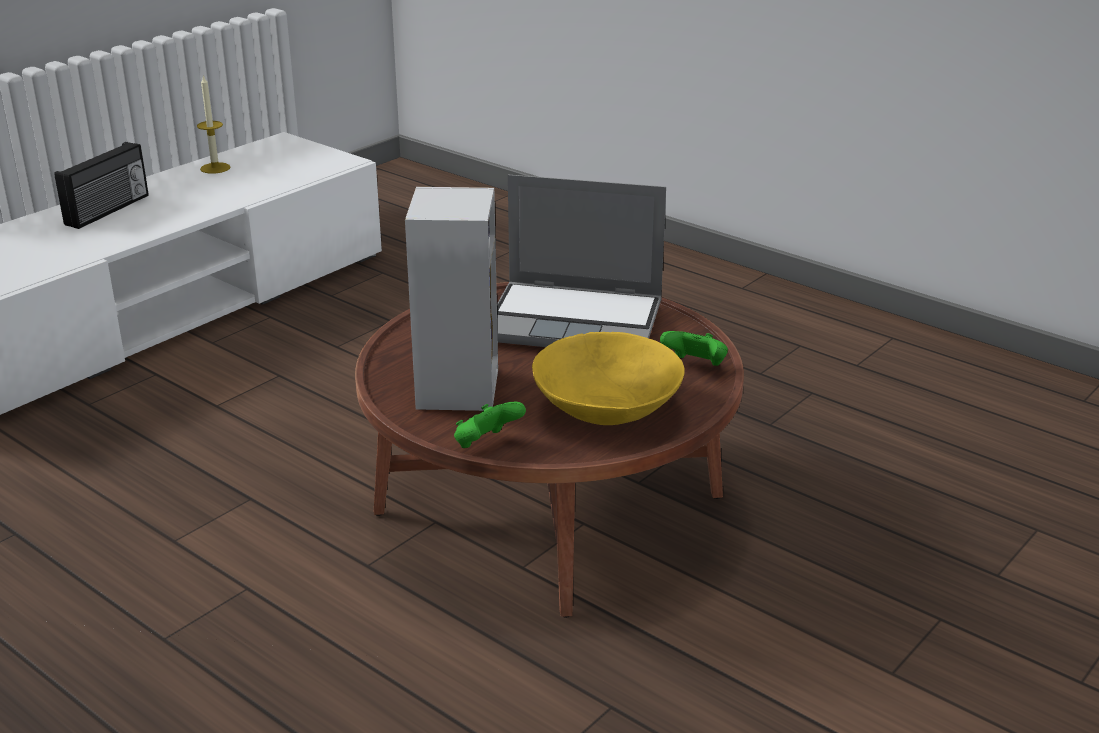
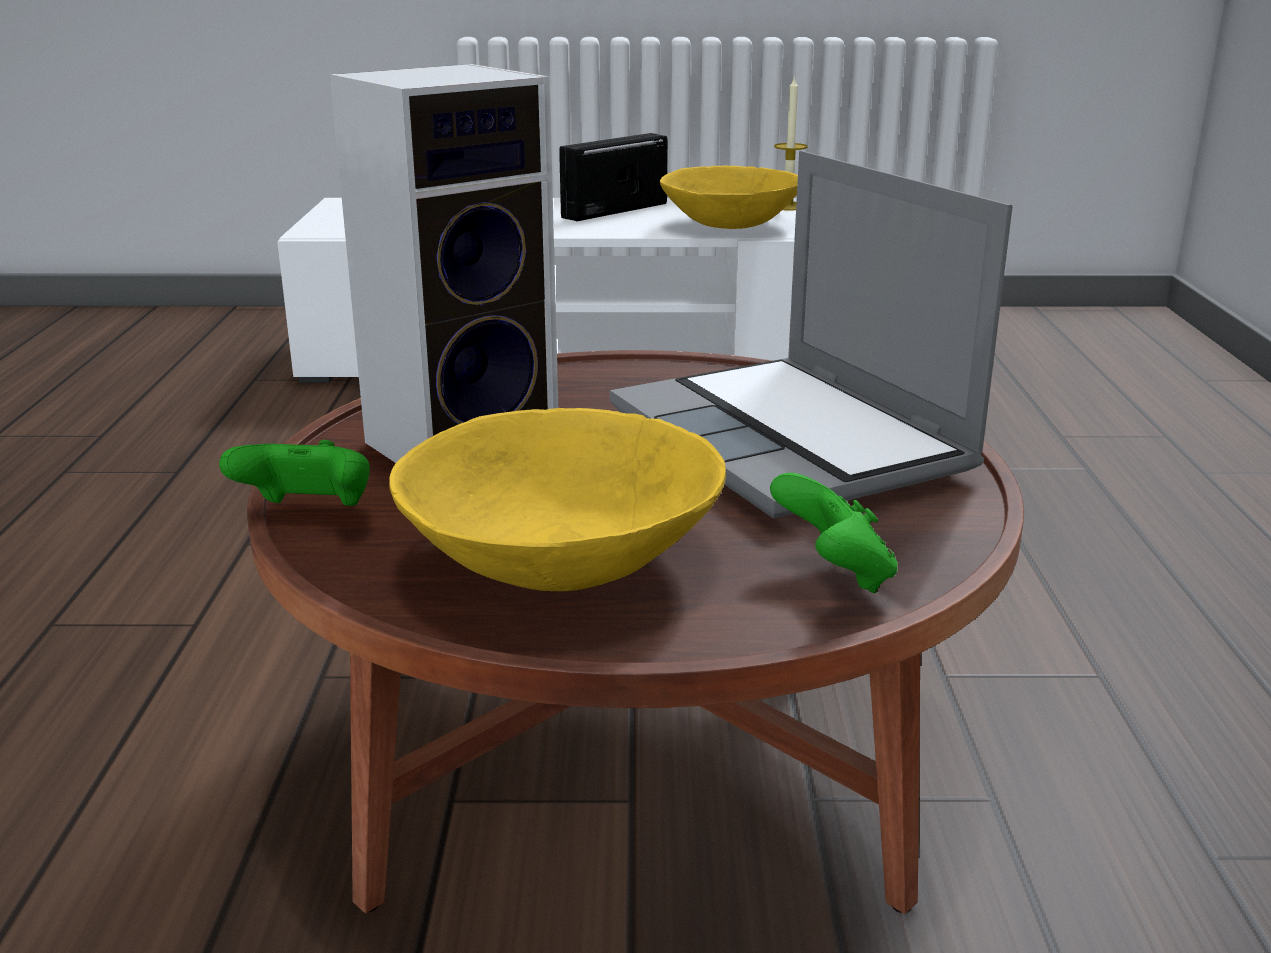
camera: 50 degrees right, 5 degrees down
radio [54,142,148,229] -> radio turned 150 degrees clockwise [559,133,668,221]
none -> yellow bowl [660,166,798,229]

